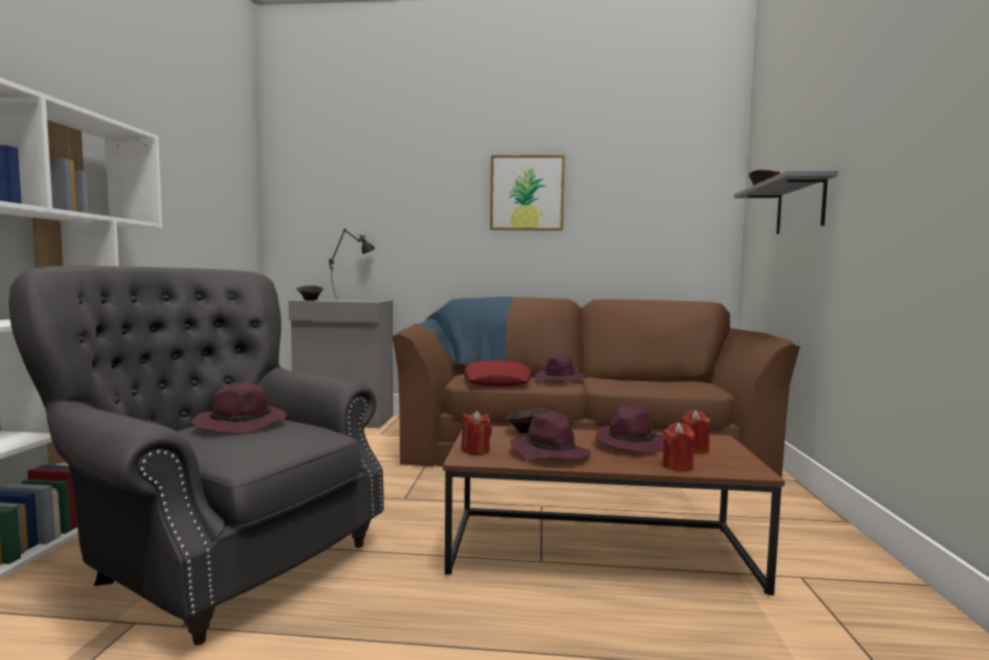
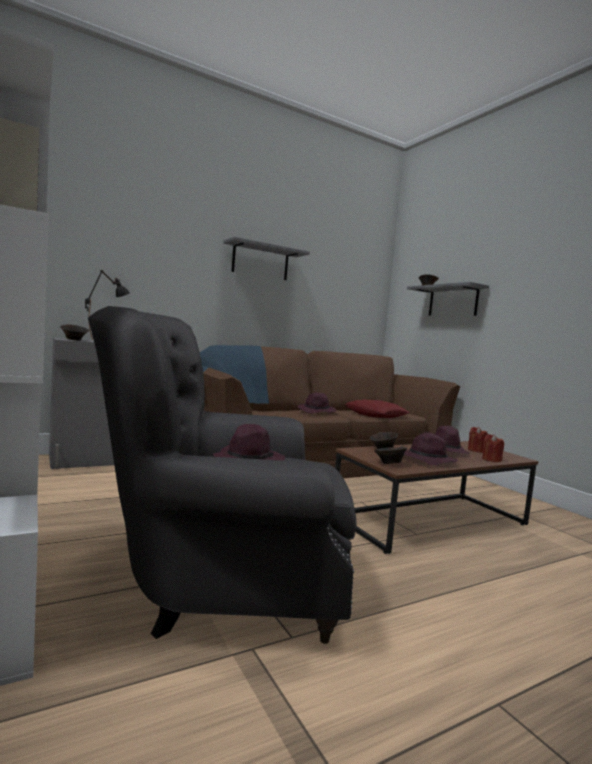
camera: 35 degrees left, 0 degrees up
red candle [461,411,492,455] -> brown bowl [374,446,408,464]
red pillow [465,360,531,387] -> red pillow moved to [345,399,410,418]
picture [490,155,565,231] -> grey shelf [223,237,310,280]

